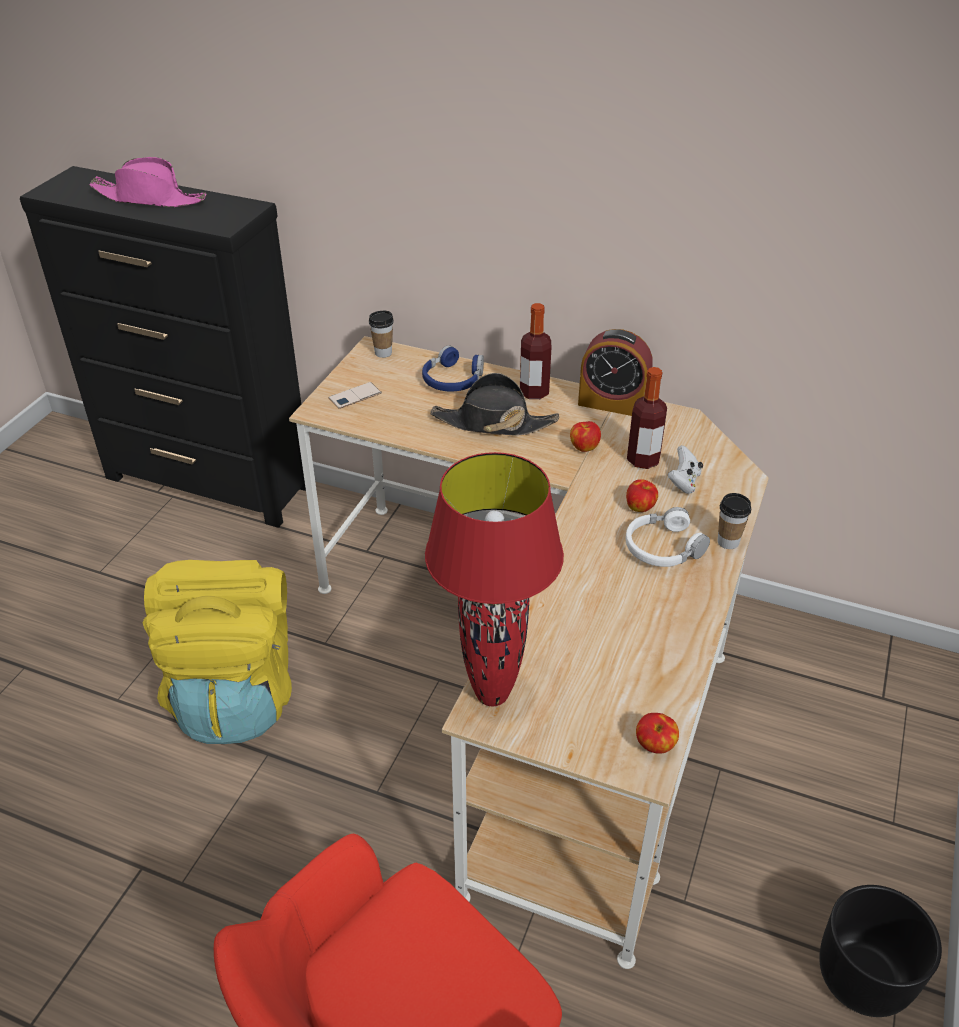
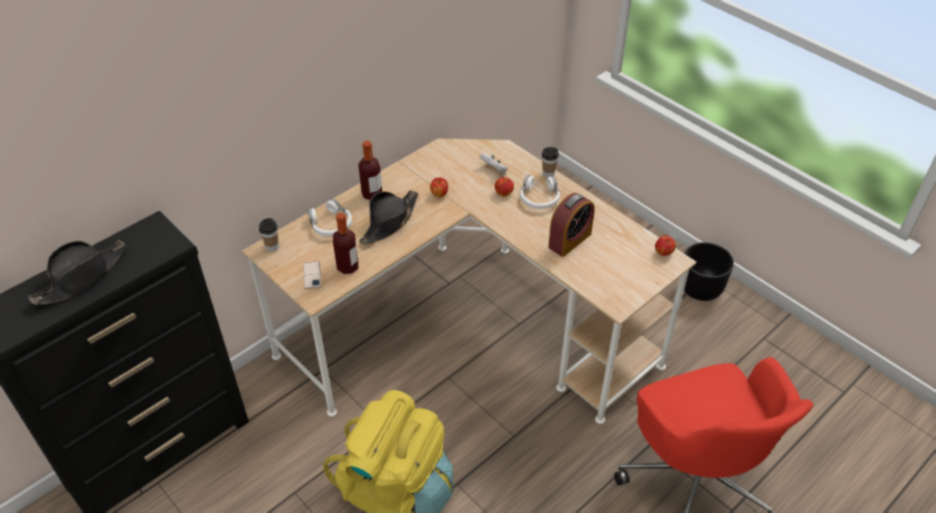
camera: 65 degrees left, 5 degrees up
pink hat [89,157,207,207] -> black hat [28,240,127,305]
blue headphones [422,345,484,391] -> white headphones [308,199,352,236]
red table lamp [425,452,564,706] -> none
alarm clock [578,329,653,416] -> alarm clock moved to [548,193,595,257]
bottle [627,367,667,469] -> bottle moved to [333,213,358,274]

